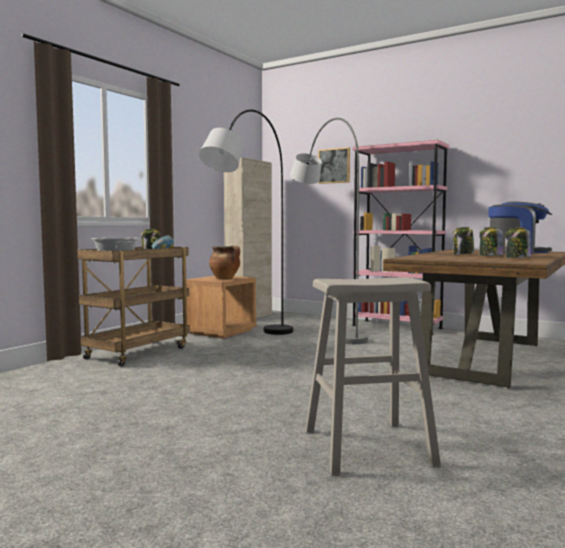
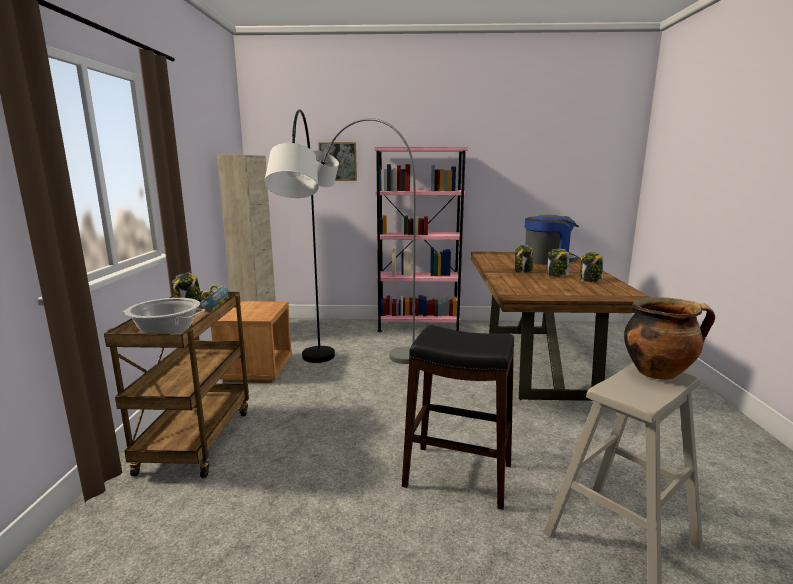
camera: 30 degrees left, 10 degrees up
cooking pot [209,246,240,280] -> cooking pot moved to [624,297,715,380]
none -> black stool [402,325,514,510]

